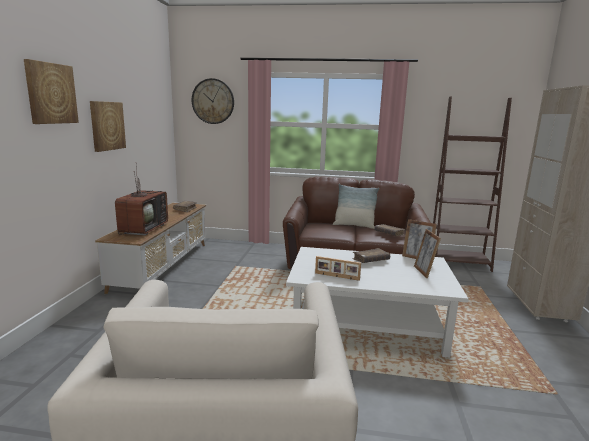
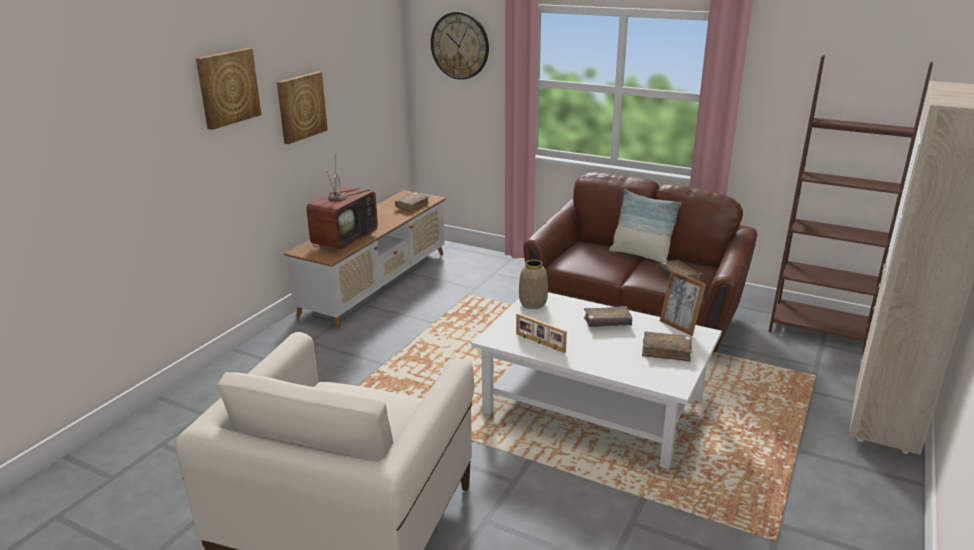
camera: 20 degrees right, 10 degrees up
picture frame [414,229,441,278] -> brown book [642,331,692,362]
none -> vase [519,260,548,309]

